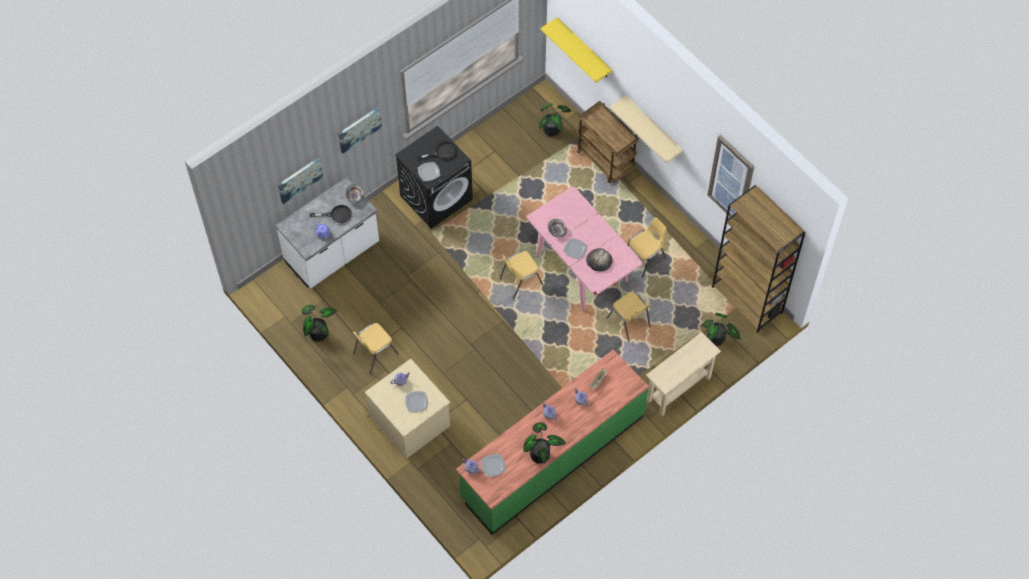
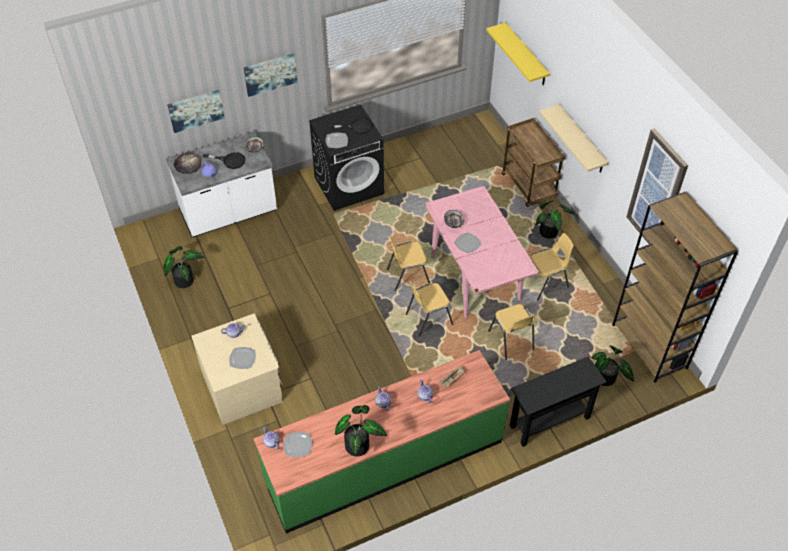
camera: 15 degrees right, 10 degrees down
yellow chair [353,323,399,373] -> yellow chair moved to [406,281,454,337]
potted plant [539,103,571,136] -> potted plant moved to [536,200,574,239]
bread [586,248,612,272] -> bread moved to [174,153,201,174]
beige console table [646,332,721,416] -> black console table [510,356,607,447]

